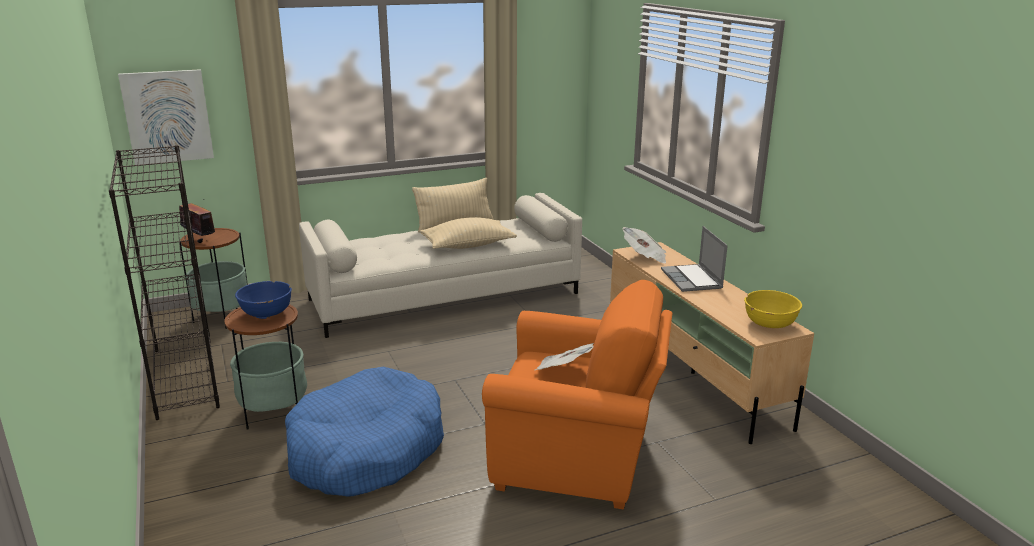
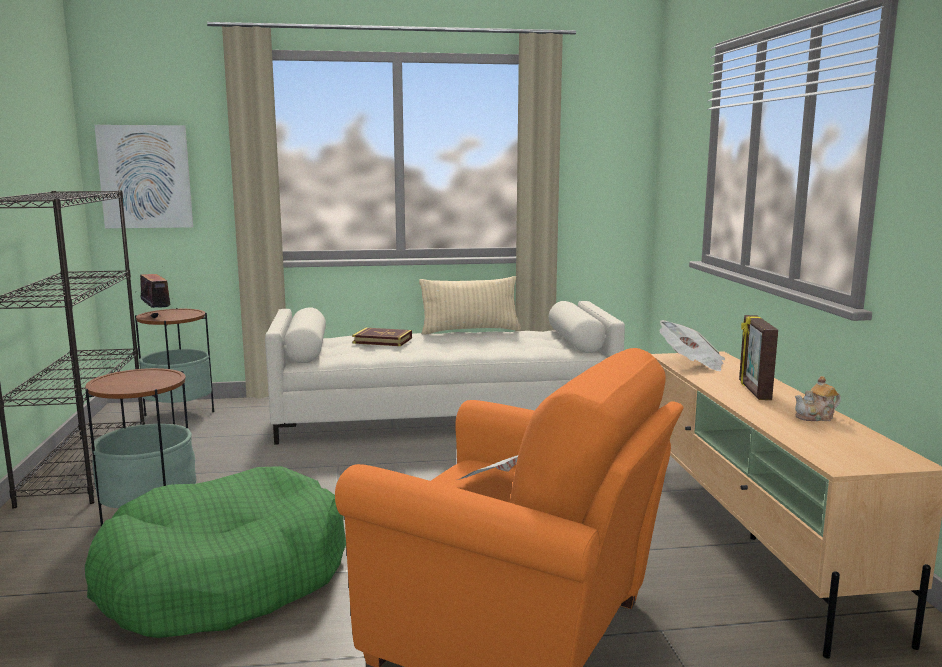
camera: 15 degrees right, 10 degrees down
blue bowl [235,281,292,319] -> none
blue dog bed [285,367,444,497] -> green dog bed [85,466,346,638]
beige pillow [420,217,517,249] -> none
laptop [661,226,728,292] -> picture frame [739,315,778,400]
yellow bowl [744,290,802,328] -> none
none -> book [352,328,412,346]
none -> teapot [795,376,841,421]

